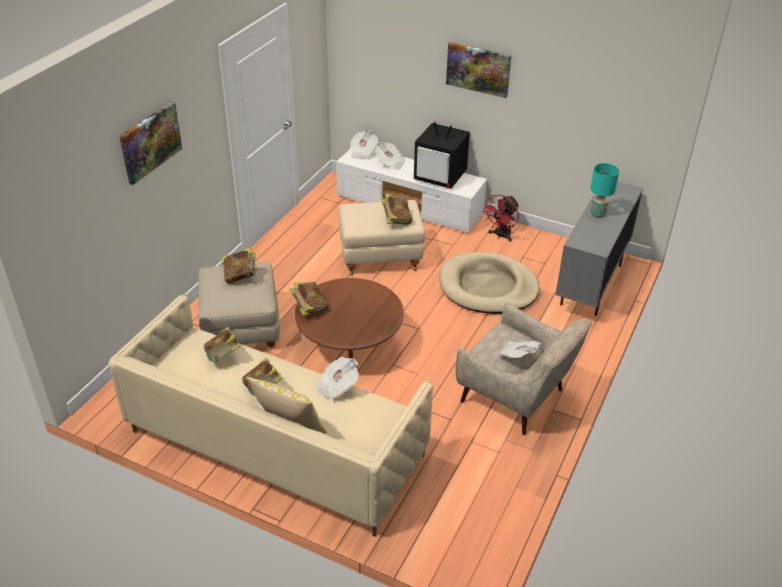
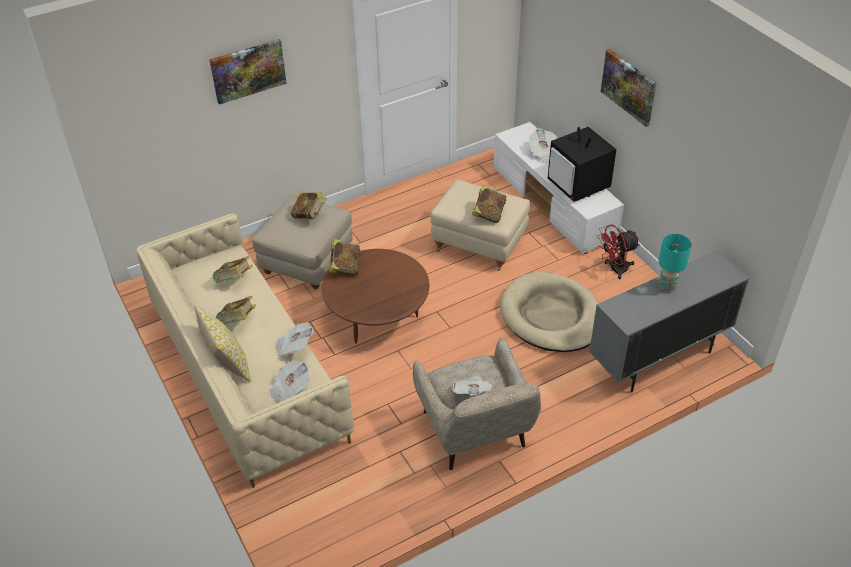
camera: 35 degrees right, 5 degrees up
newspaper [350,130,379,159] -> newspaper moved to [268,360,310,402]

